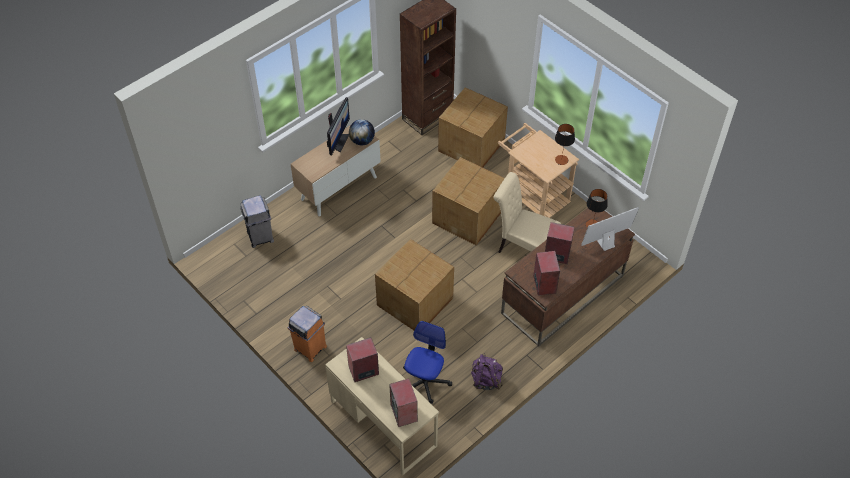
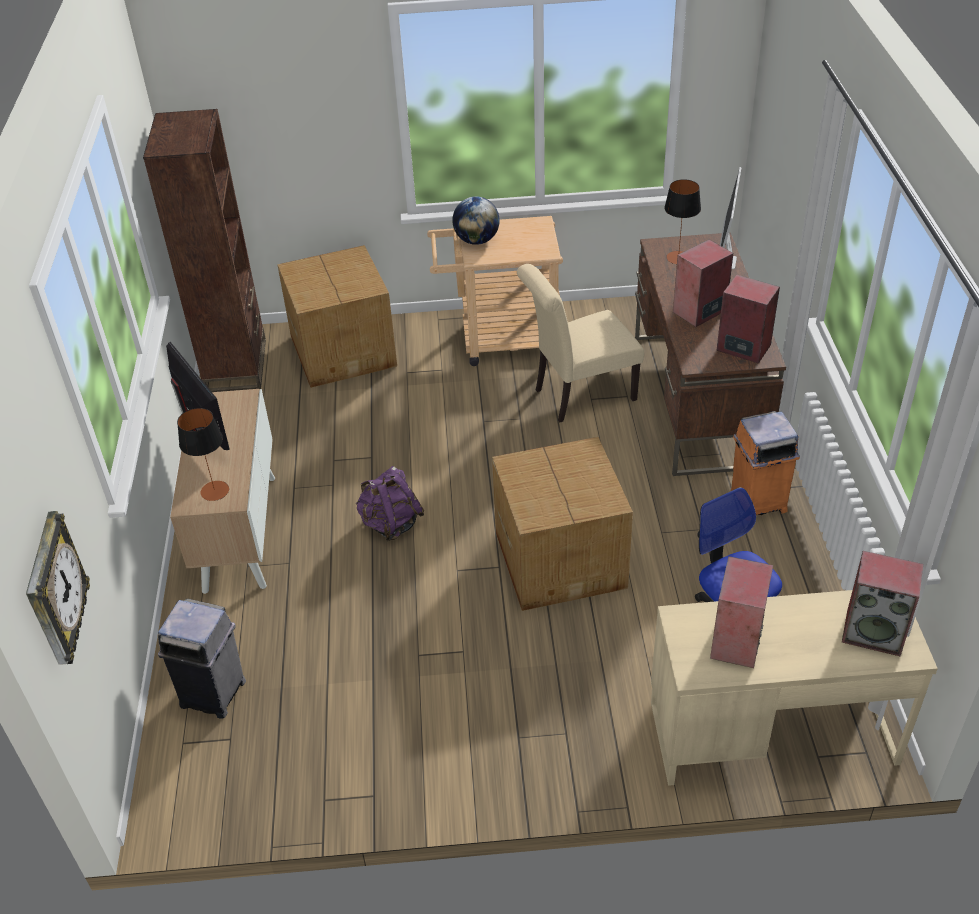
camera: 50 degrees left, 10 degrees down
orange trash can [287,306,327,362] -> orange trash can moved to [731,411,800,515]
globe [349,119,375,145] -> globe moved to [452,196,500,245]
cardboard box [432,157,505,245] -> none
purple backpack [471,353,503,390] -> purple backpack moved to [356,466,424,541]
table lamp [555,124,575,165] -> table lamp moved to [177,408,229,501]
none -> wall clock [26,511,90,665]

